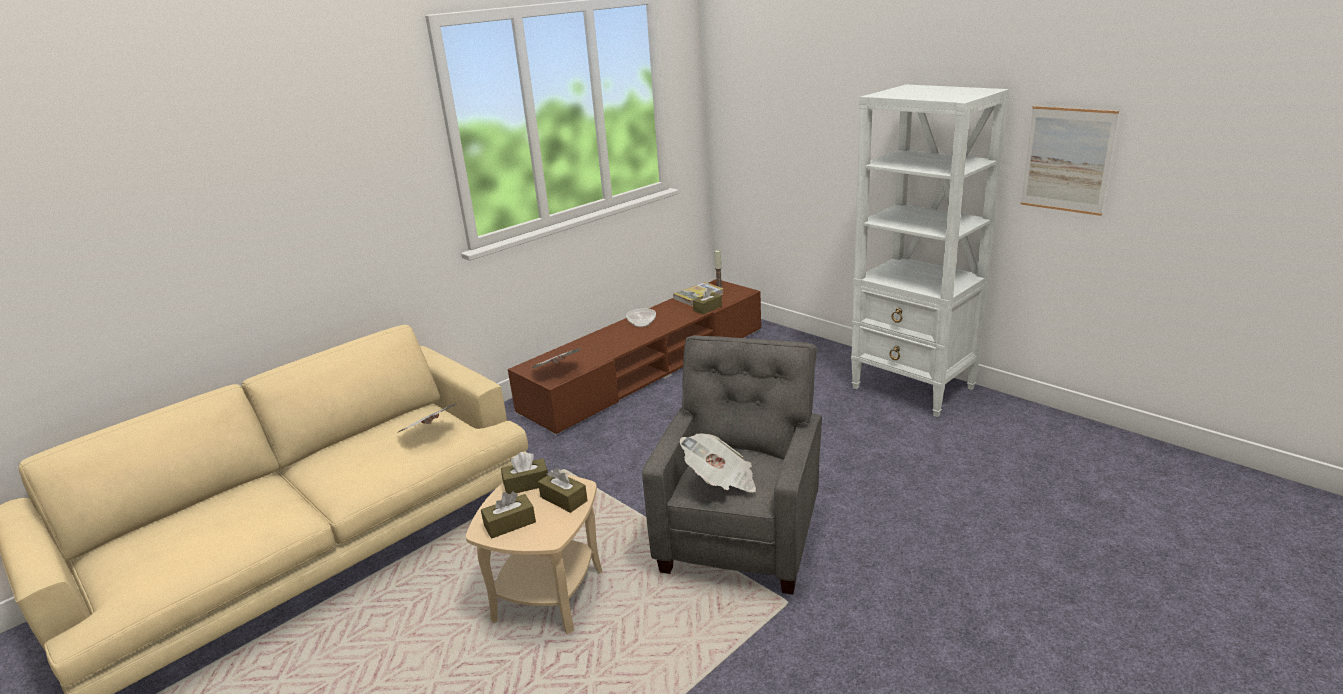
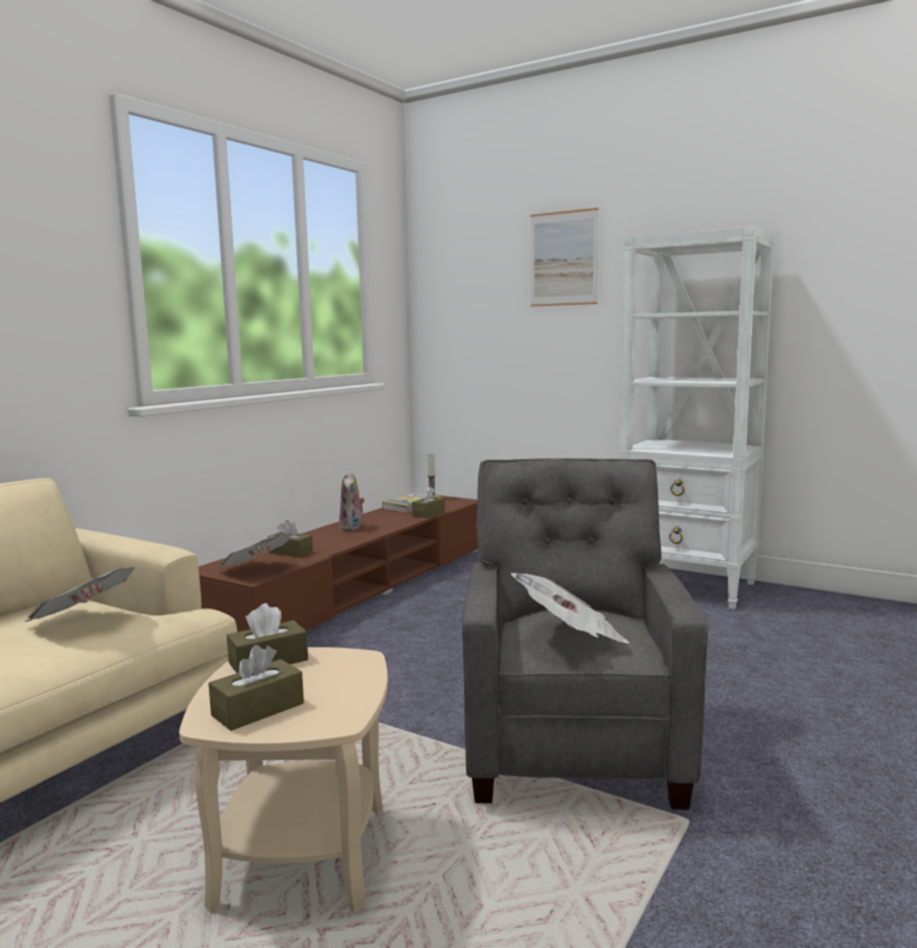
camera: 15 degrees left, 15 degrees down
brown tissue box [538,468,588,513] -> brown tissue box moved to [268,520,313,557]
bowl [626,308,656,327] -> plush toy [339,470,365,531]
picture [1021,106,1119,216] -> picture moved to [530,208,598,307]

